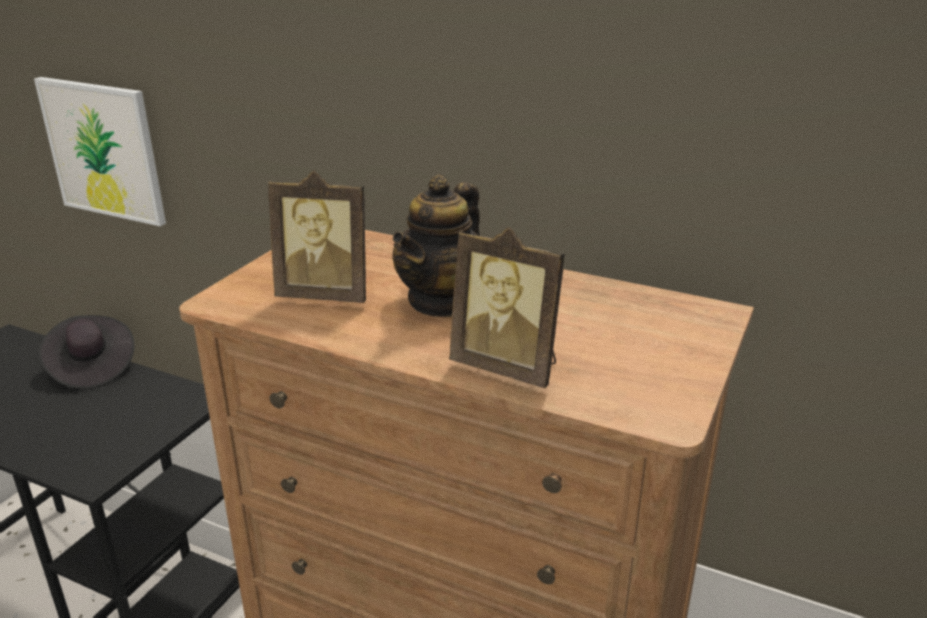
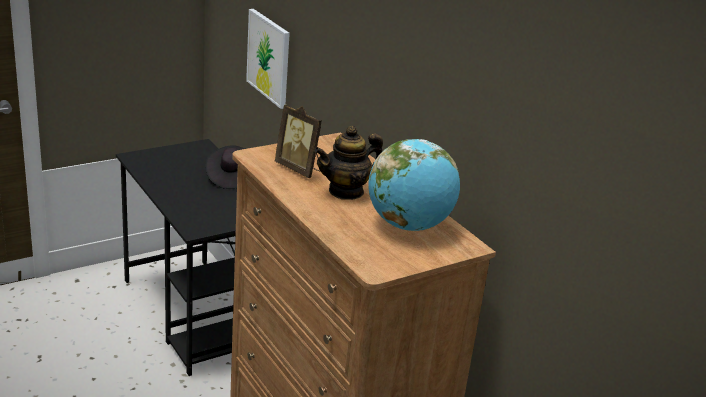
camera: 30 degrees right, 0 degrees up
picture frame [449,227,565,388] -> none
none -> globe [368,139,460,231]

